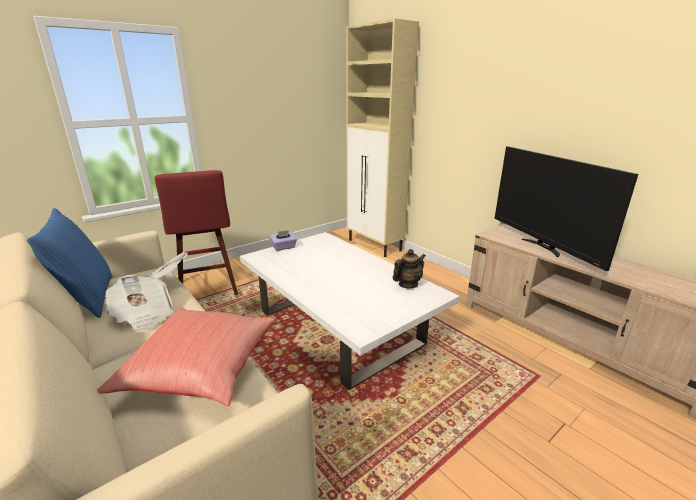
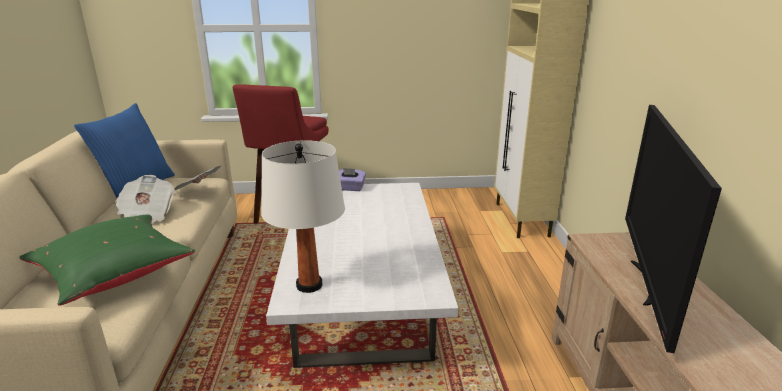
camera: 35 degrees right, 0 degrees up
red pillow [97,308,275,407] -> green pillow [20,214,195,306]
teapot [393,249,426,288] -> none
none -> white table lamp [261,140,345,293]

